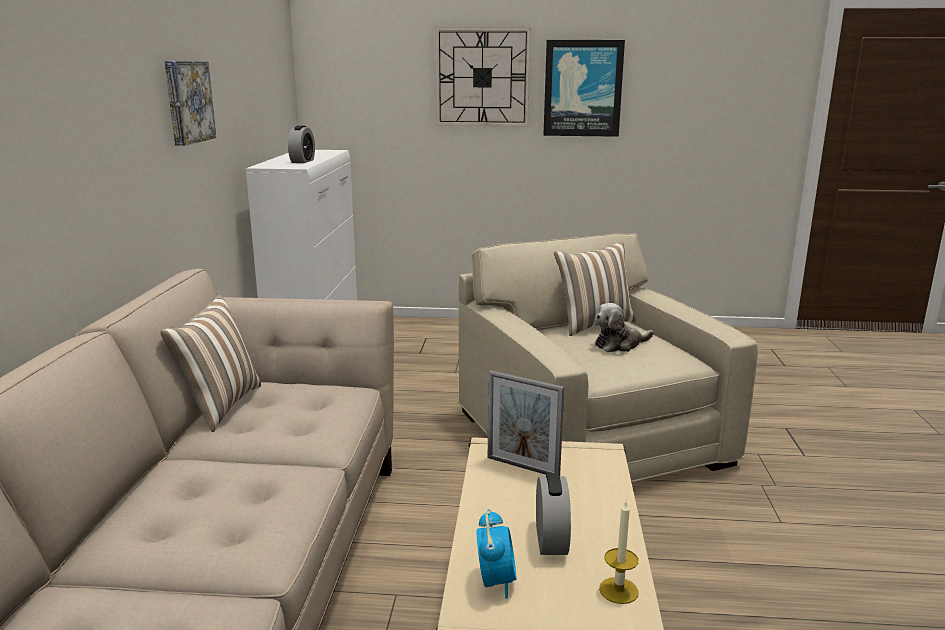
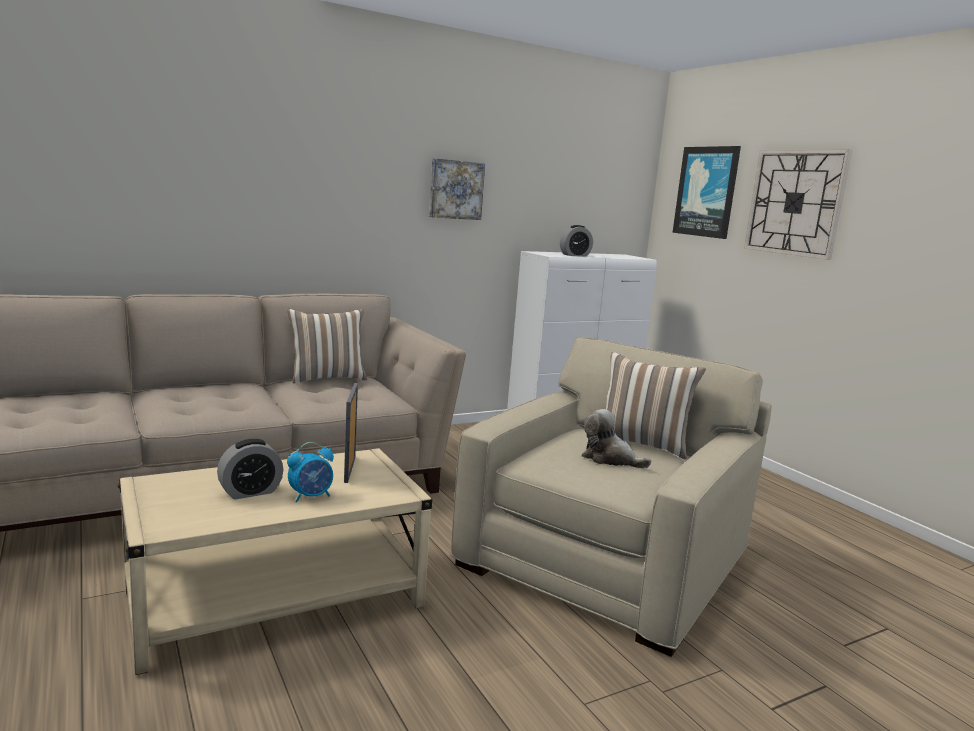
camera: 55 degrees right, 5 degrees down
alarm clock [477,509,516,599] -> alarm clock moved to [287,442,334,503]
picture [543,40,625,137] -> picture moved to [672,146,741,239]
candle [599,501,639,604] -> none

